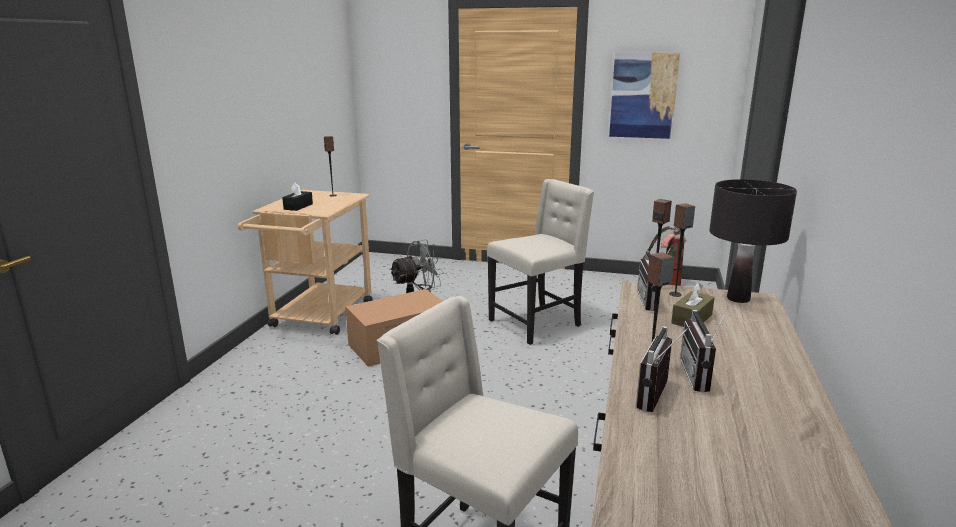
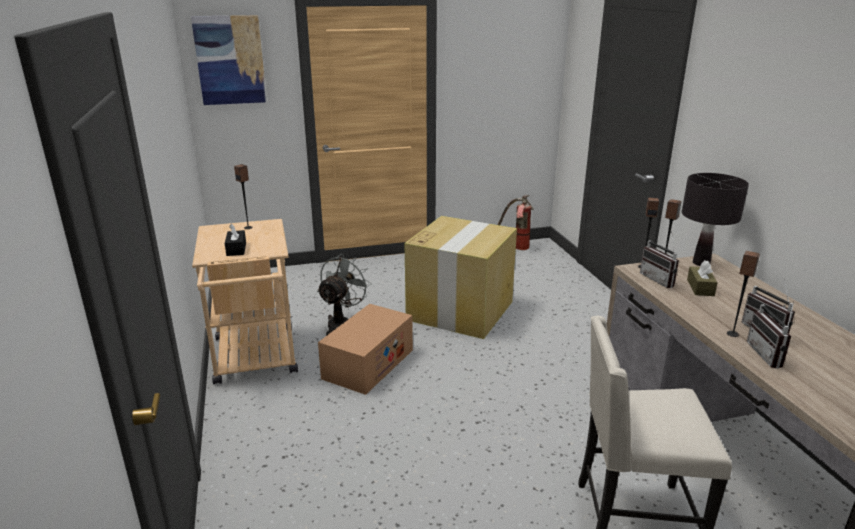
camera: 30 degrees left, 5 degrees up
beige chair [487,179,594,345] -> cardboard box [404,216,517,339]
picture [609,52,680,139] -> picture moved to [191,15,267,105]

